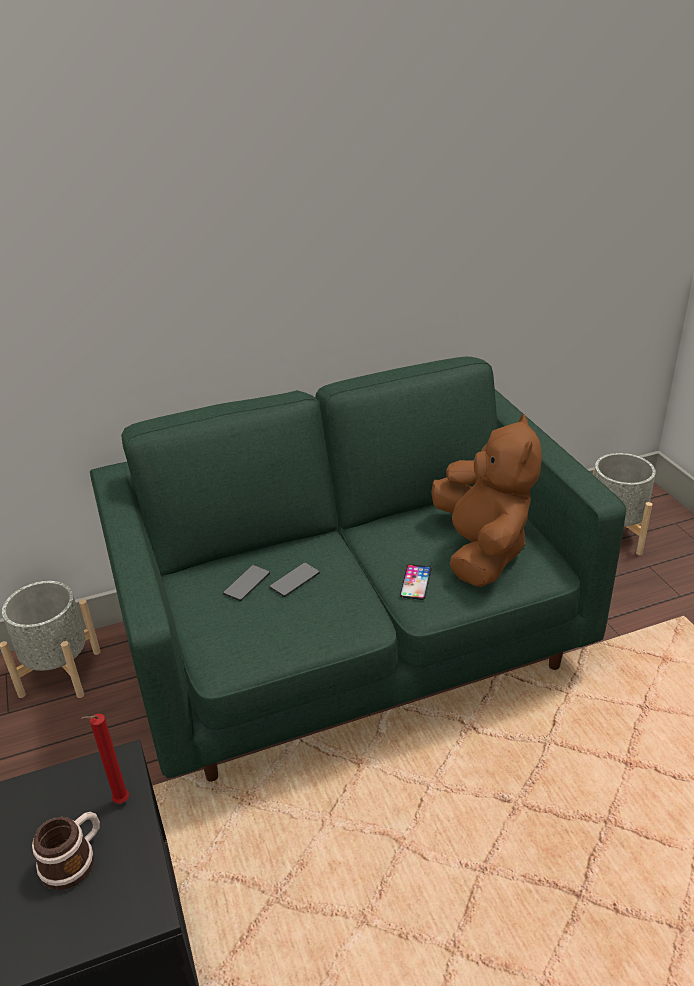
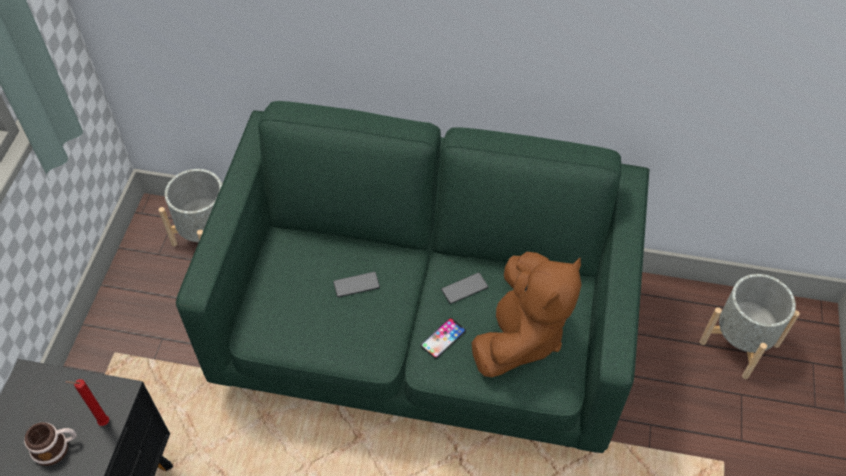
camera: 30 degrees right, 20 degrees up
phone [223,565,270,601] -> phone moved to [441,273,488,304]

